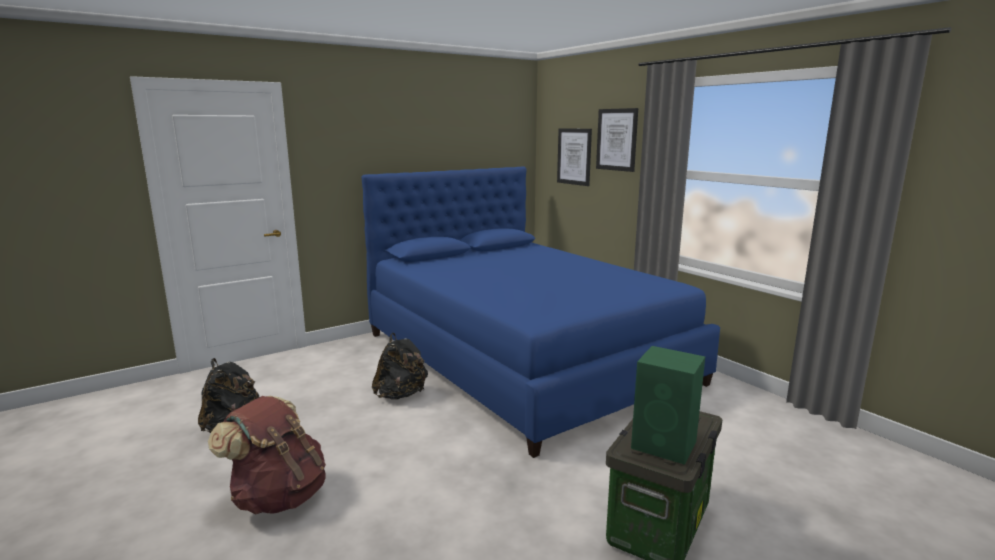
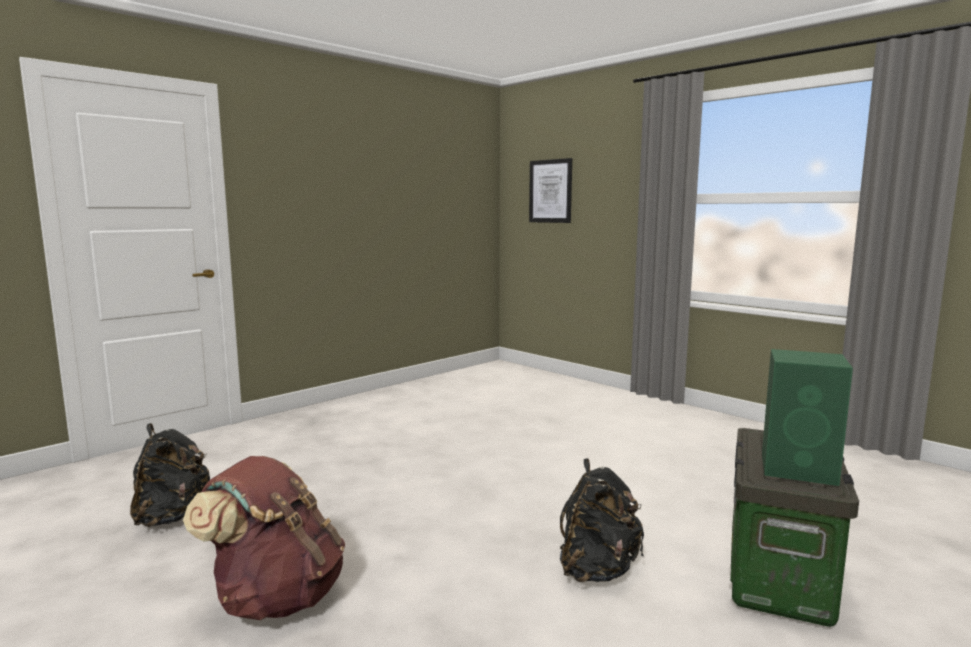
camera: 10 degrees left, 5 degrees down
blue bed [362,166,720,458] -> none
black backpack [372,333,428,400] -> black backpack moved to [560,458,644,582]
picture [596,108,638,172] -> none

